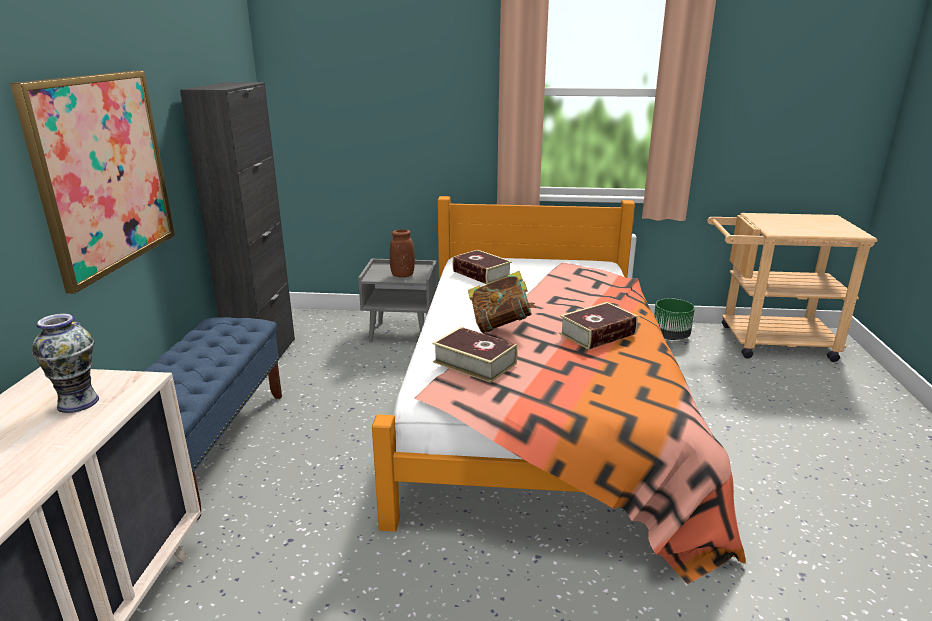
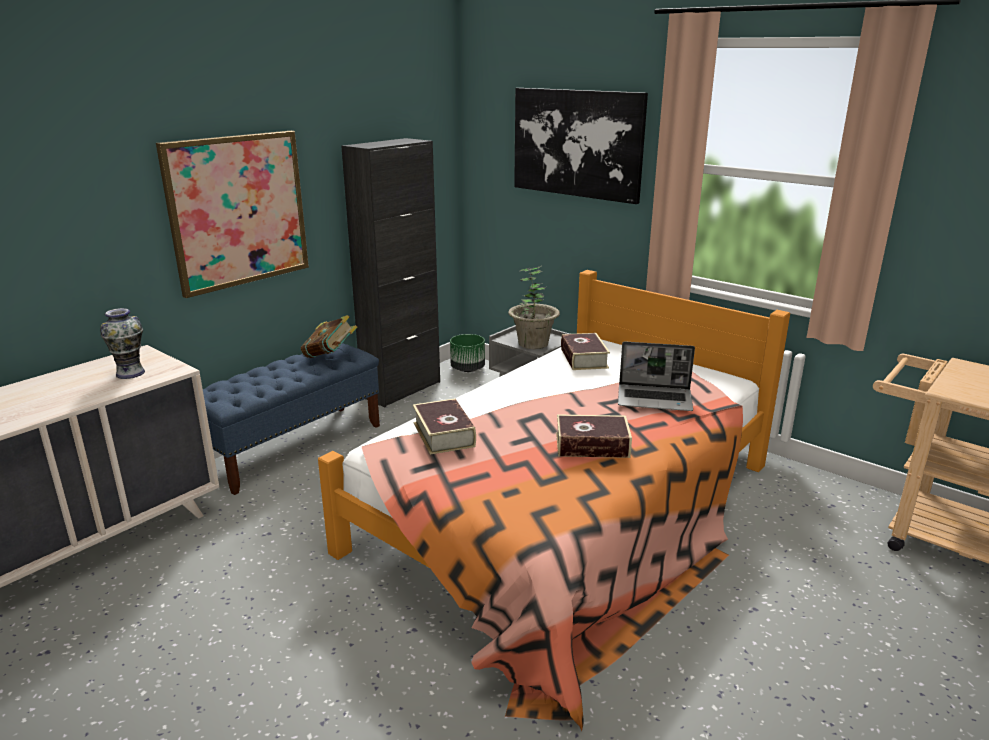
camera: 35 degrees right, 0 degrees up
brown vase [390,229,415,277] -> potted plant [508,266,560,349]
book [468,271,536,333] -> book moved to [301,315,357,358]
green planter [654,298,695,340] -> green planter moved to [450,334,485,372]
none -> picture [514,88,648,204]
none -> laptop [618,342,695,411]

